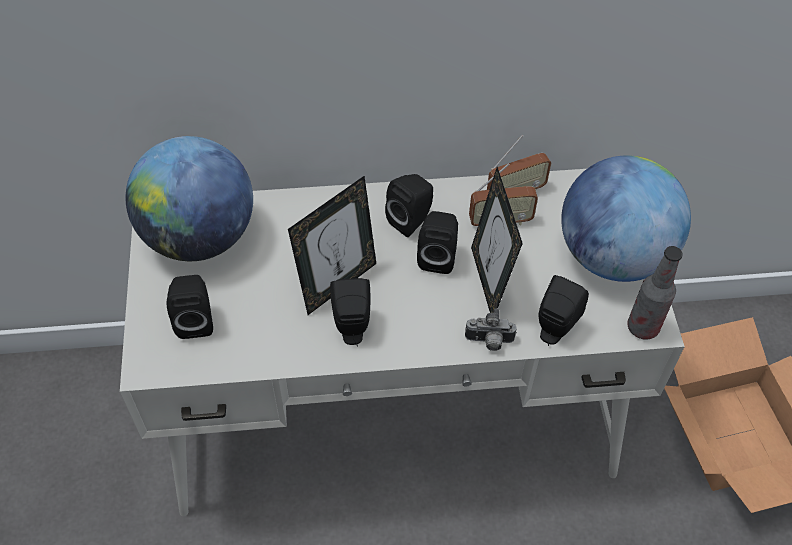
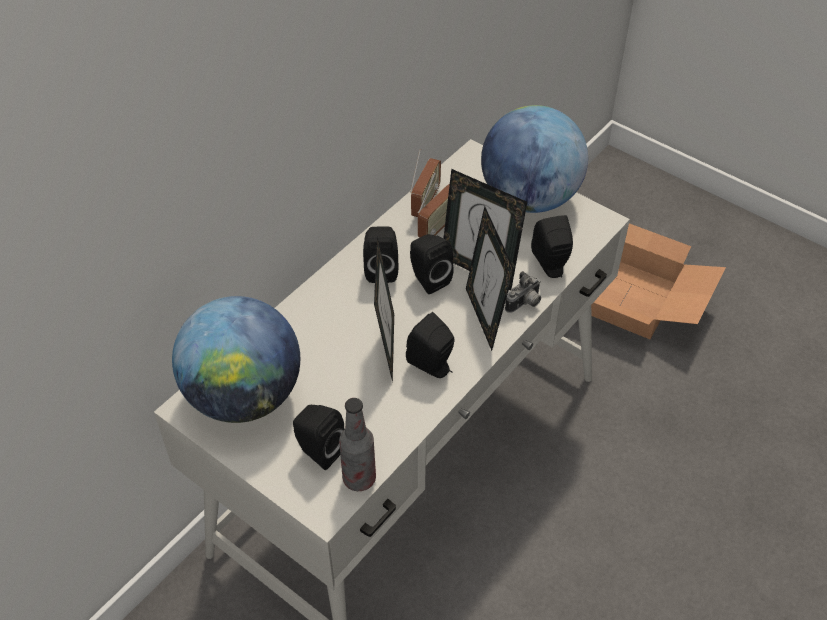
camera: 45 degrees left, 5 degrees down
bottle [627,246,683,340] -> bottle moved to [339,398,376,491]
none -> picture frame [466,206,514,351]

